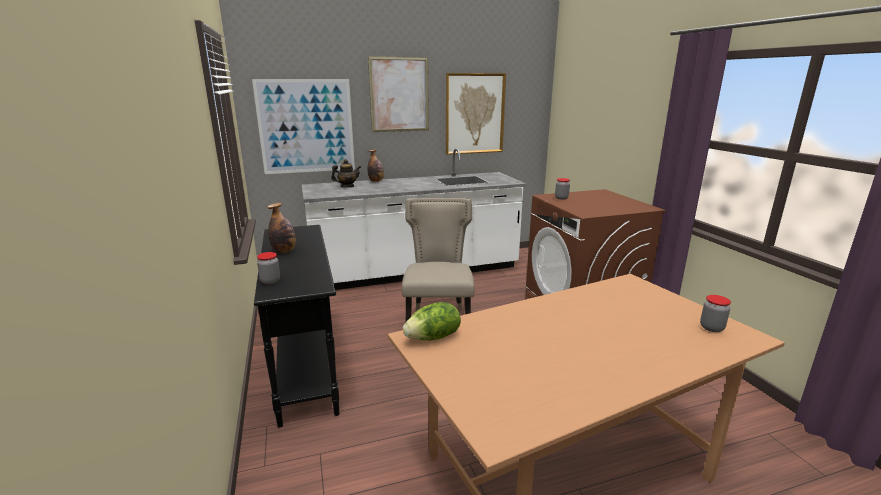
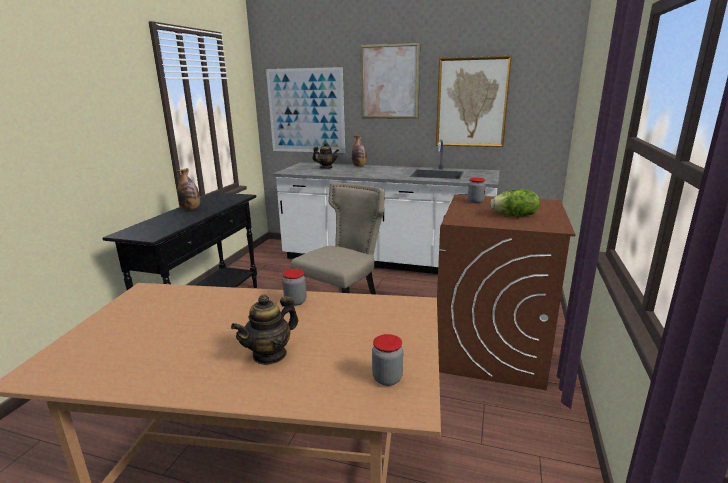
camera: 35 degrees right, 0 degrees up
jar [257,252,280,284] -> jar moved to [283,269,307,306]
lettuce [403,302,461,341] -> lettuce moved to [490,189,540,217]
none -> teapot [231,294,298,365]

